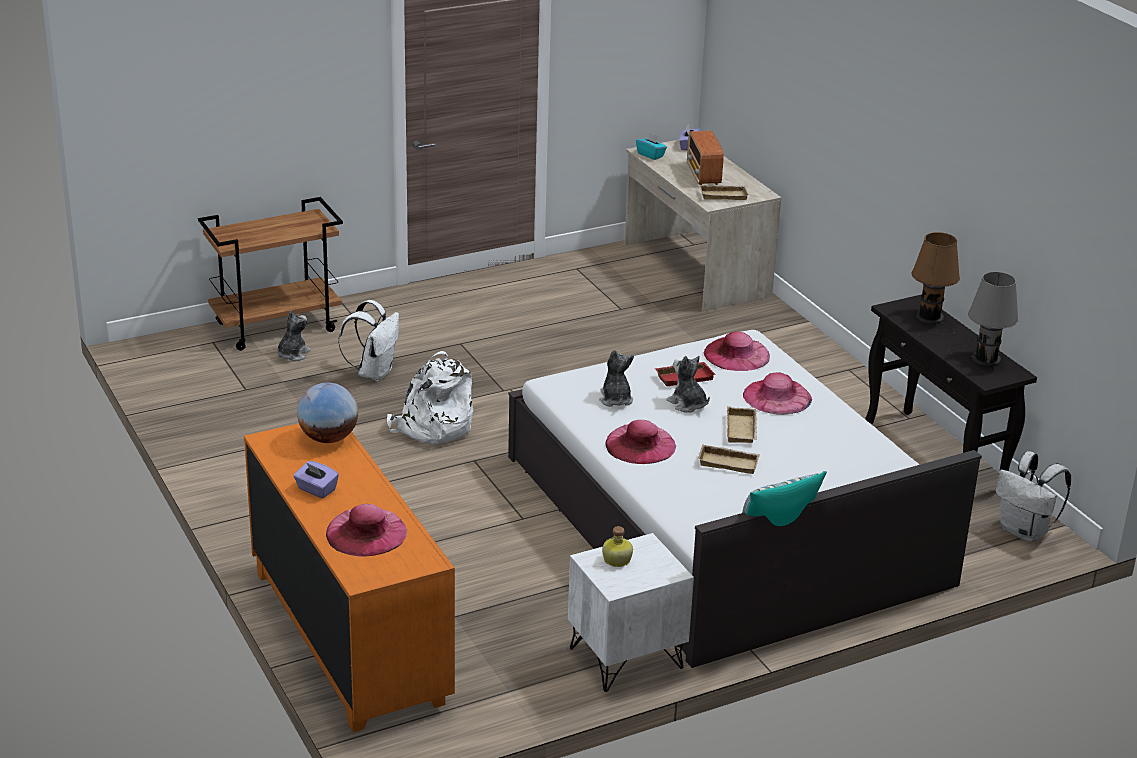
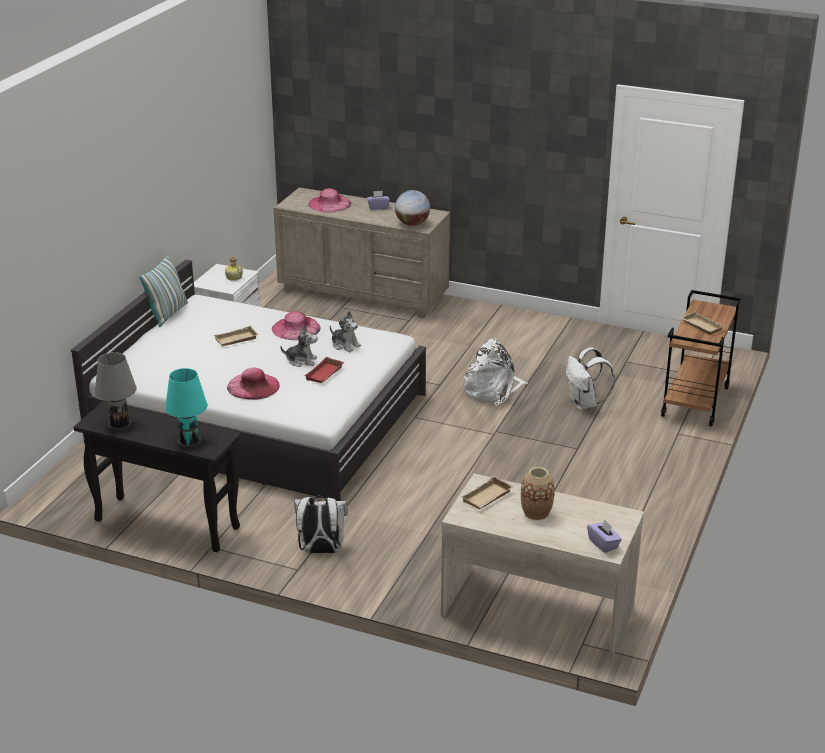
camera: 140 degrees right, 0 degrees up
orange dresser [244,423,455,732] -> beige dresser [274,187,450,318]
plush toy [277,310,311,361] -> none
turquoise tissue box [636,133,667,160] -> none
radio [687,131,724,185] -> vase [521,467,555,520]
pink hat [704,331,770,371] -> none
beige tray [727,406,757,443] -> beige tray moved to [681,312,724,335]
brown table lamp [912,232,960,336] -> turquoise table lamp [161,368,208,448]
white backpack [995,451,1071,542] -> white backpack moved to [294,495,348,553]

